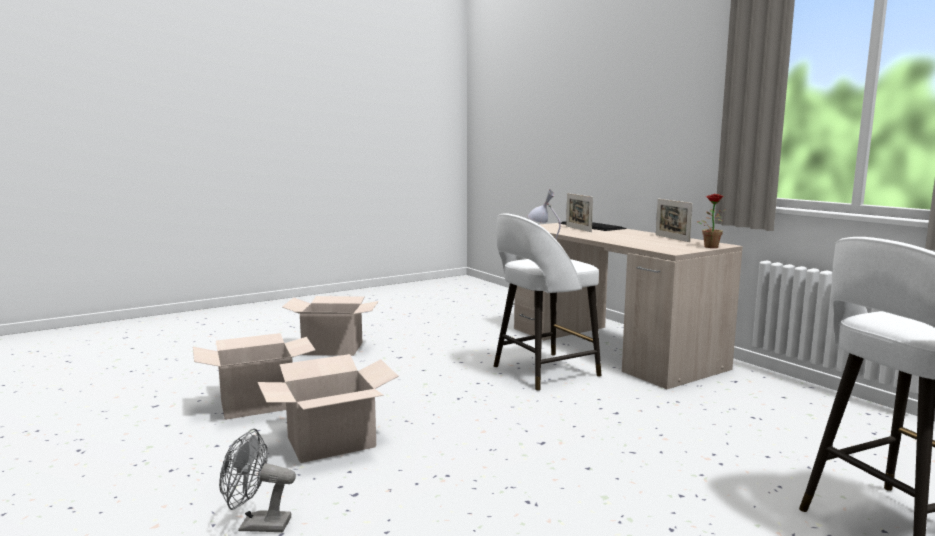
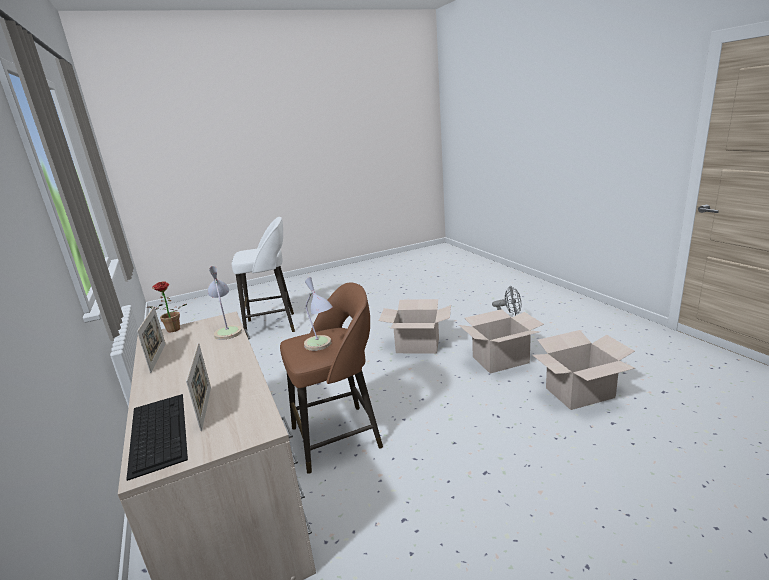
camera: 170 degrees left, 10 degrees up
cardboard box [282,296,379,356] -> cardboard box moved to [379,299,451,354]
white stool [494,213,601,391] -> brown stool [280,283,383,474]
none -> table lamp [208,266,242,340]

